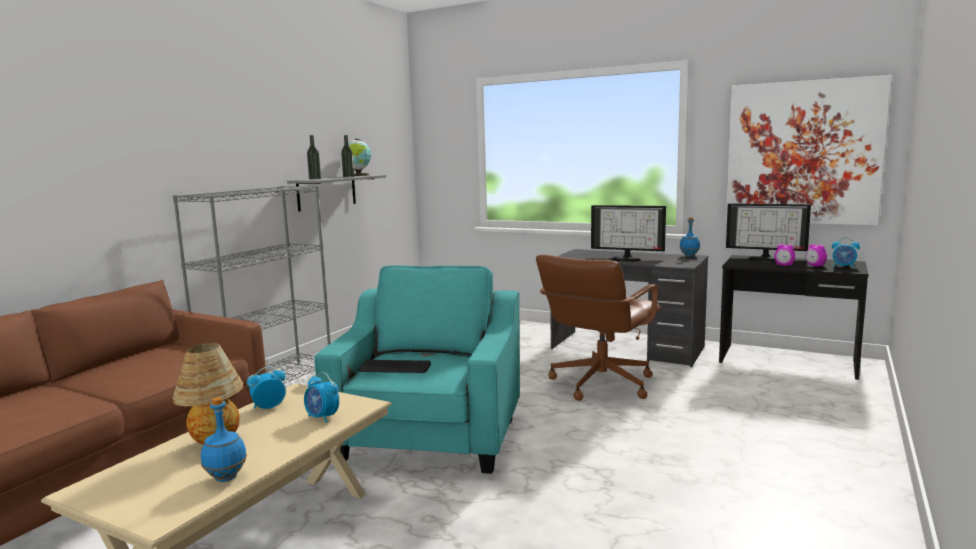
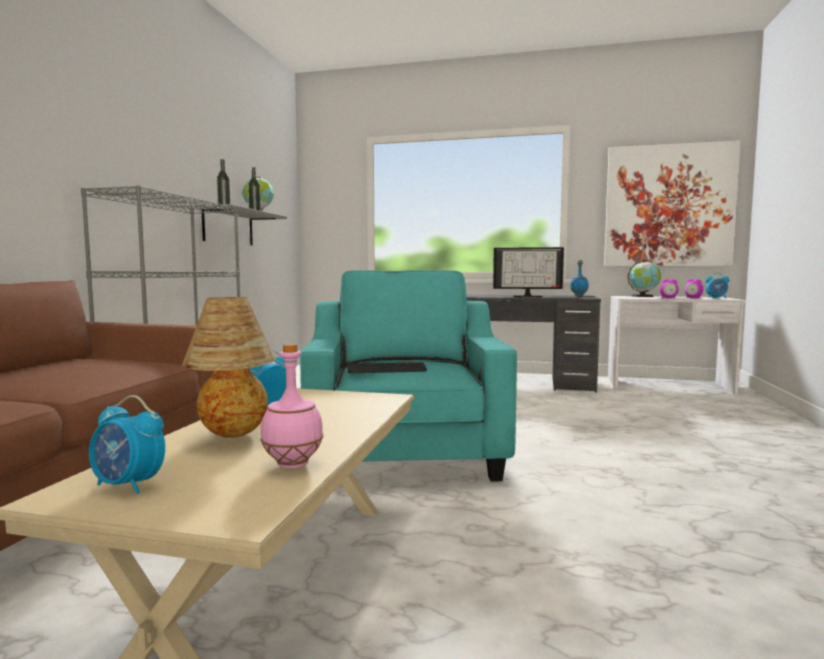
camera: 15 degrees left, 5 degrees down
blue bottle [201,397,247,482] -> pink bottle [260,344,323,469]
alarm clock [304,372,339,423] -> alarm clock moved to [89,395,165,494]
brown office chair [536,255,661,401] -> none
black desk [719,255,869,380] -> white desk [608,296,746,394]
monitor [726,203,811,261] -> globe [628,261,661,297]

